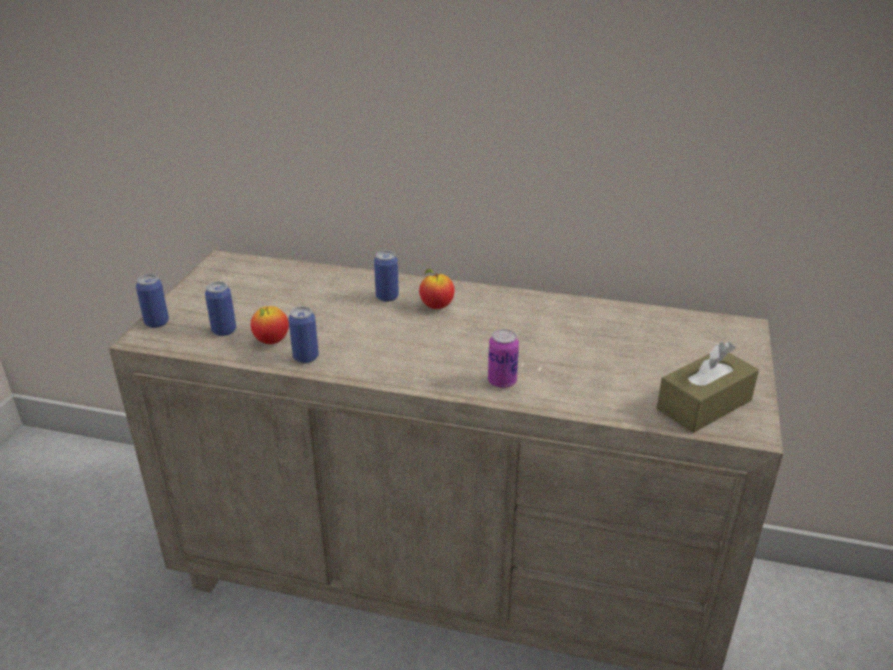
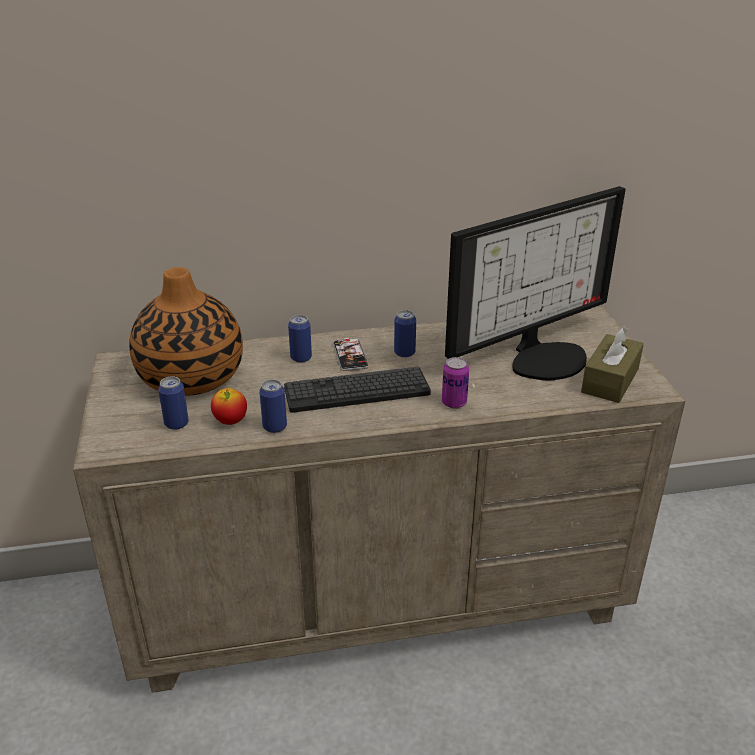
camera: 25 degrees left, 0 degrees up
can [136,274,169,328] -> can moved to [394,310,416,358]
apple [419,269,455,309] -> phone [333,337,369,371]
none -> vase [129,267,243,396]
none -> keyboard [284,367,431,413]
none -> monitor [445,186,625,380]

